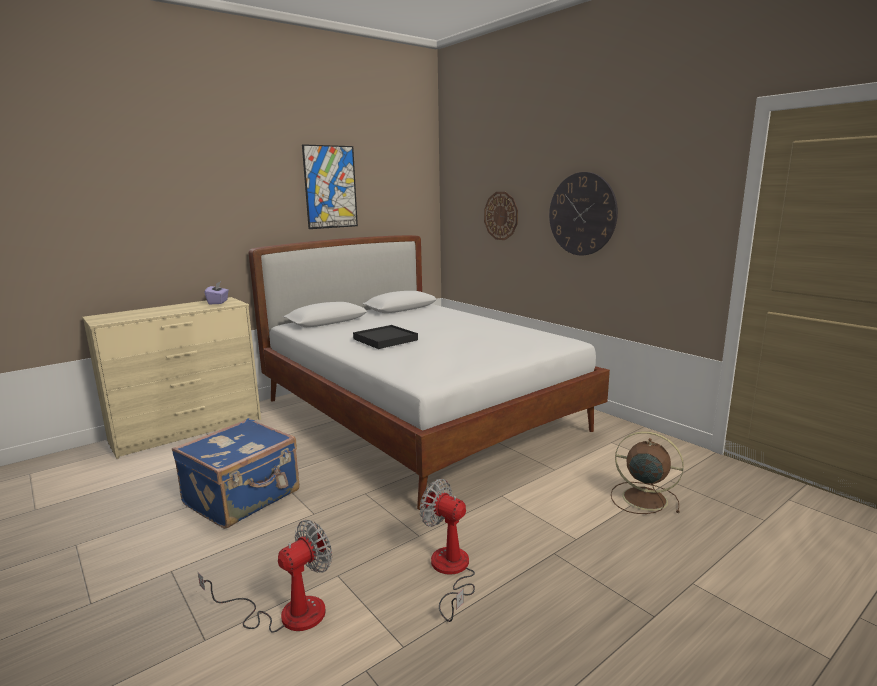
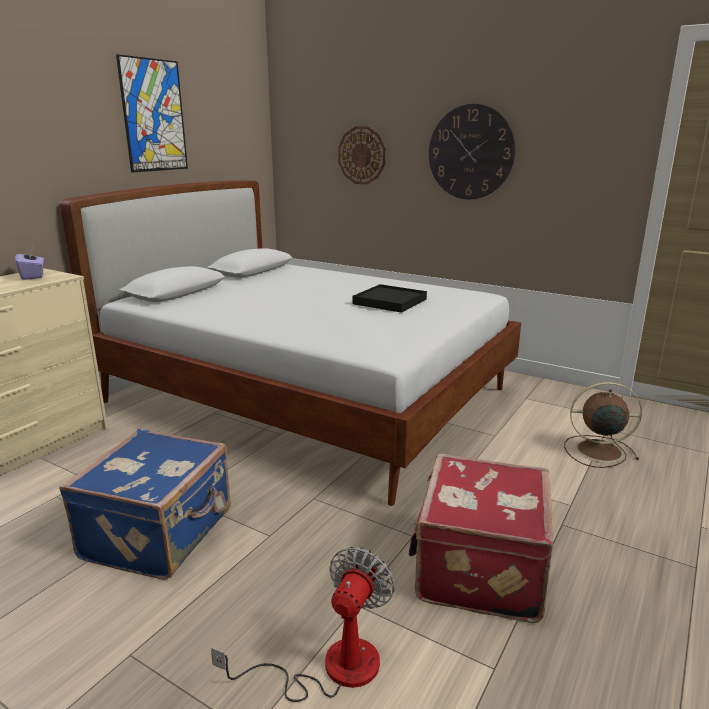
camera: 20 degrees left, 5 degrees up
black tray [353,325,418,349] -> black tray moved to [353,284,427,313]
fan [419,479,475,622] -> red suitcase [408,454,553,623]

